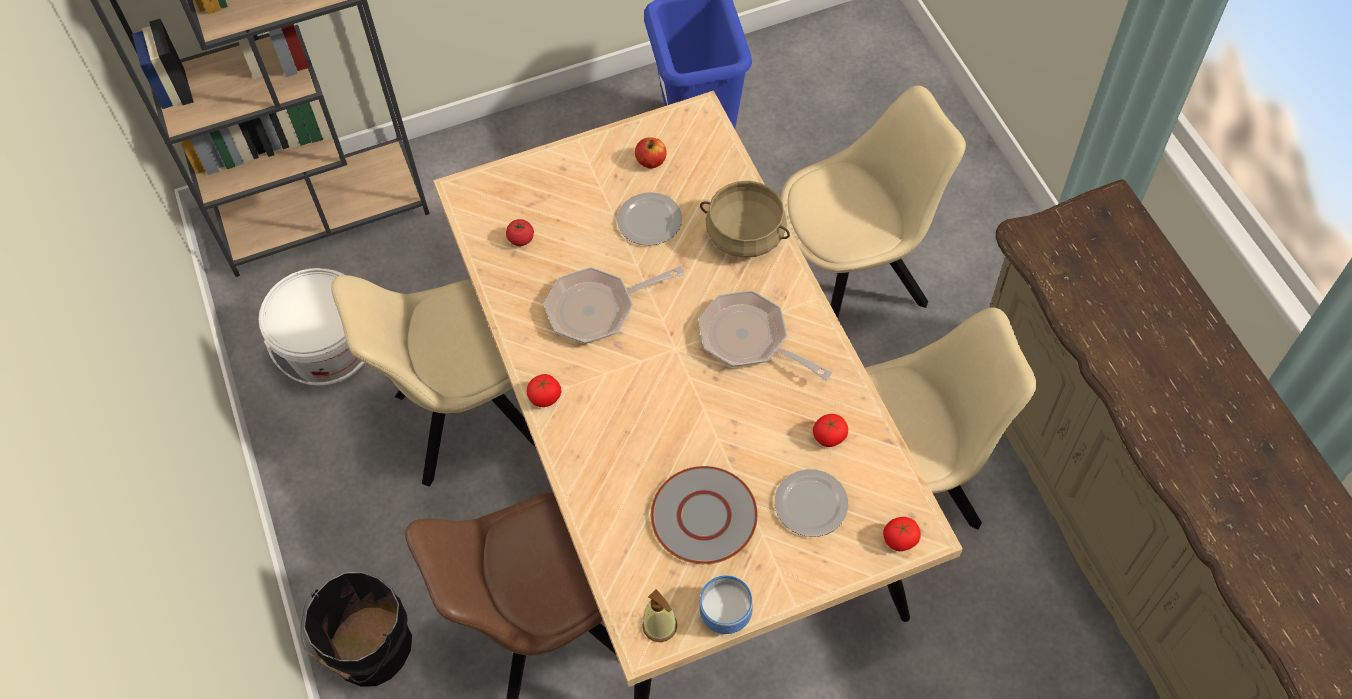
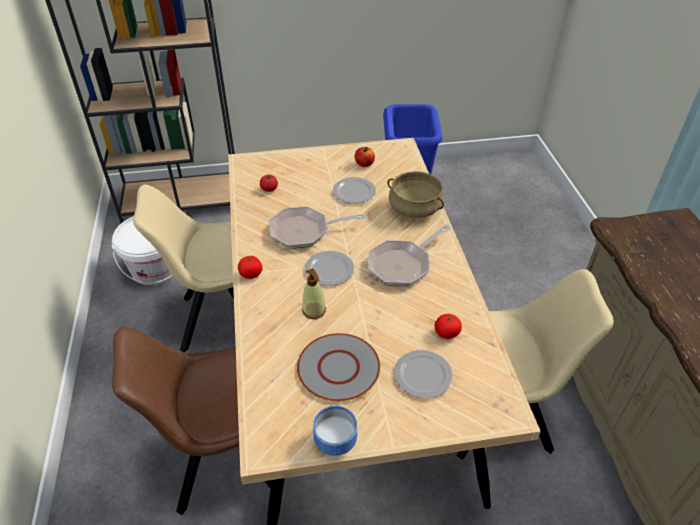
camera: 10 degrees right, 15 degrees down
black bucket [300,572,412,687] -> none
soap dispenser [642,589,677,642] -> soap dispenser moved to [302,268,326,319]
frying pan [699,291,832,381] -> frying pan turned 90 degrees counterclockwise [368,224,452,286]
beige chair [780,85,966,318] -> none
tomato [883,517,921,551] -> none
none -> plate [305,251,354,286]

